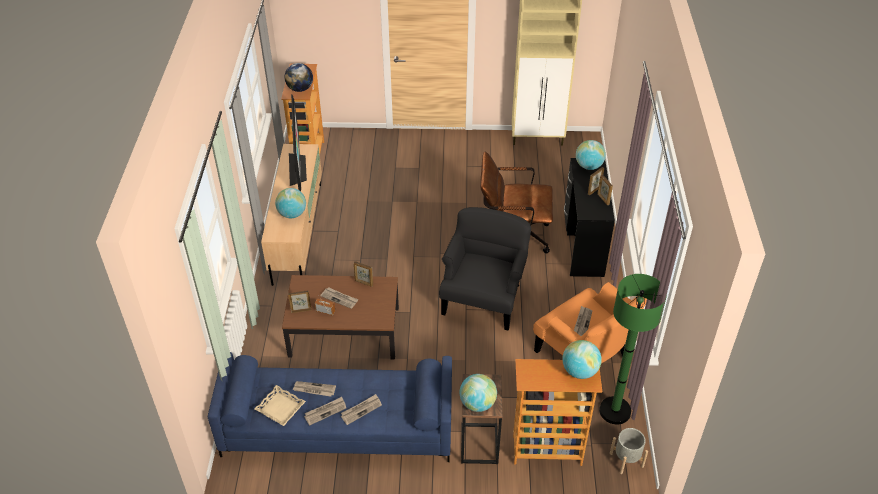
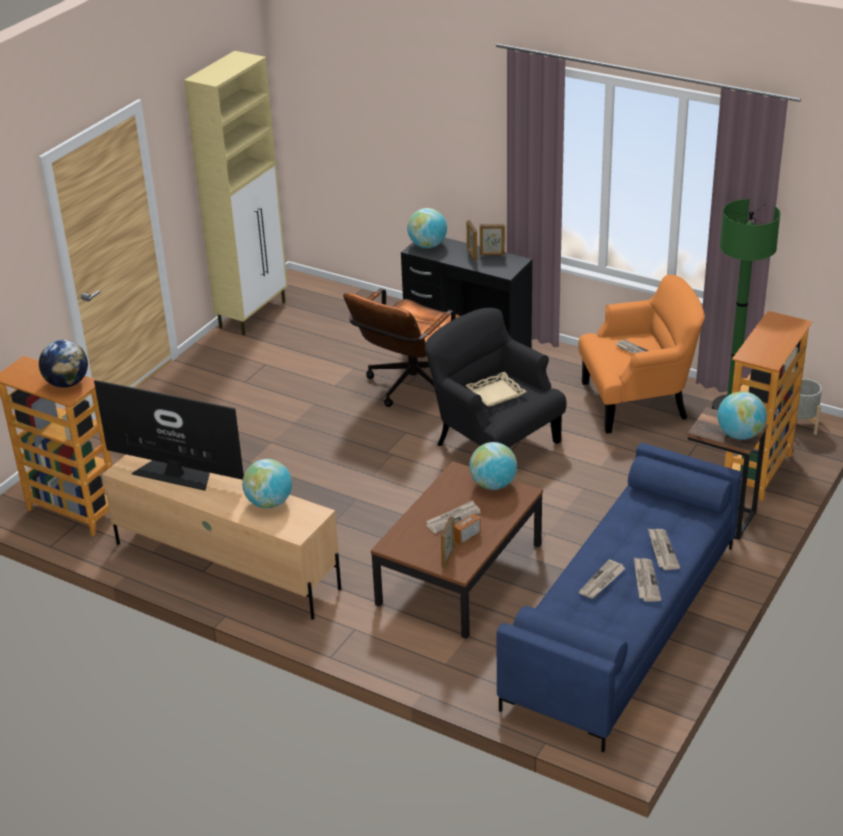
camera: 60 degrees left, 10 degrees down
beige tray [254,385,306,426] -> beige tray moved to [466,372,527,407]
picture frame [354,261,373,287] -> none
globe [562,340,602,379] -> globe moved to [469,442,517,490]

